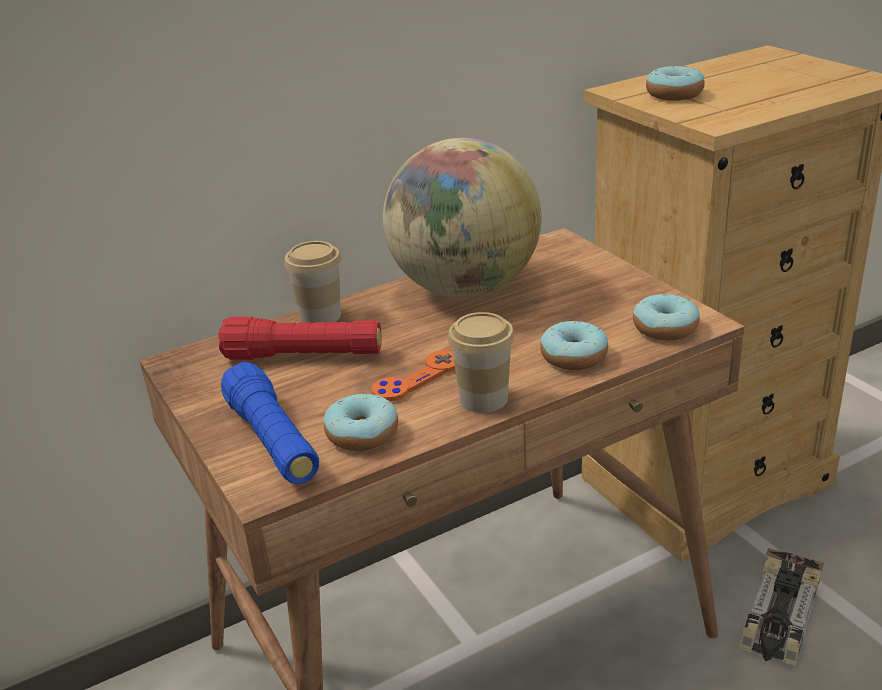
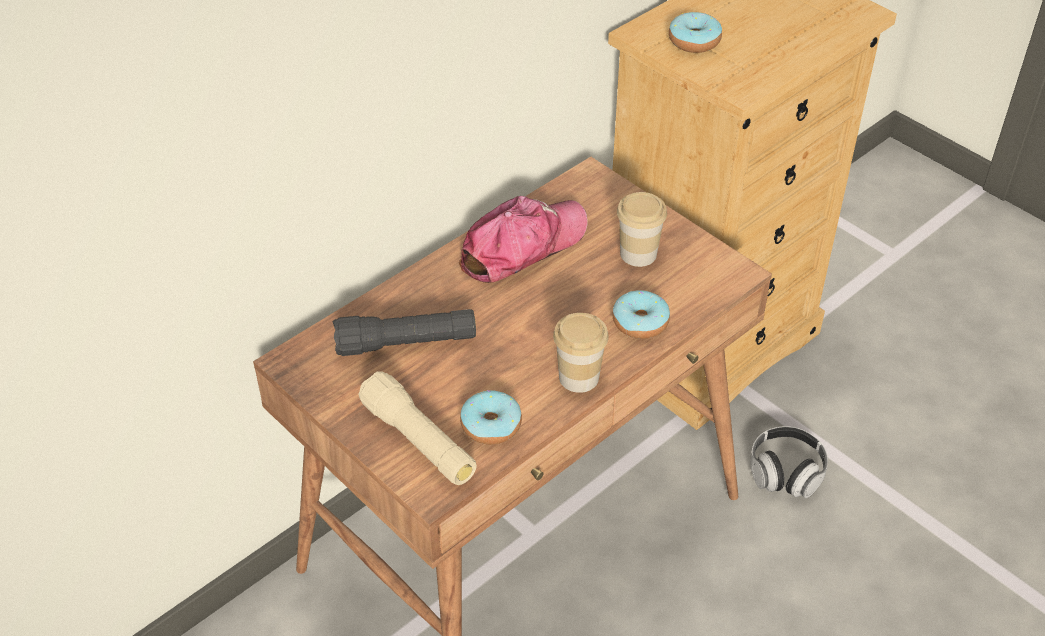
camera: 15 degrees left, 15 degrees up
red flashlight [218,317,381,360] -> black flashlight [333,309,476,356]
blue flashlight [221,362,319,484] -> beige flashlight [358,371,477,485]
cup [284,241,341,323] -> cup moved to [617,192,667,267]
orange game controller [371,350,455,401] -> none
globe [383,138,541,298] -> cap [459,196,588,283]
donut [633,294,700,340] -> none
toy car [739,548,824,665] -> headphones [750,426,828,498]

